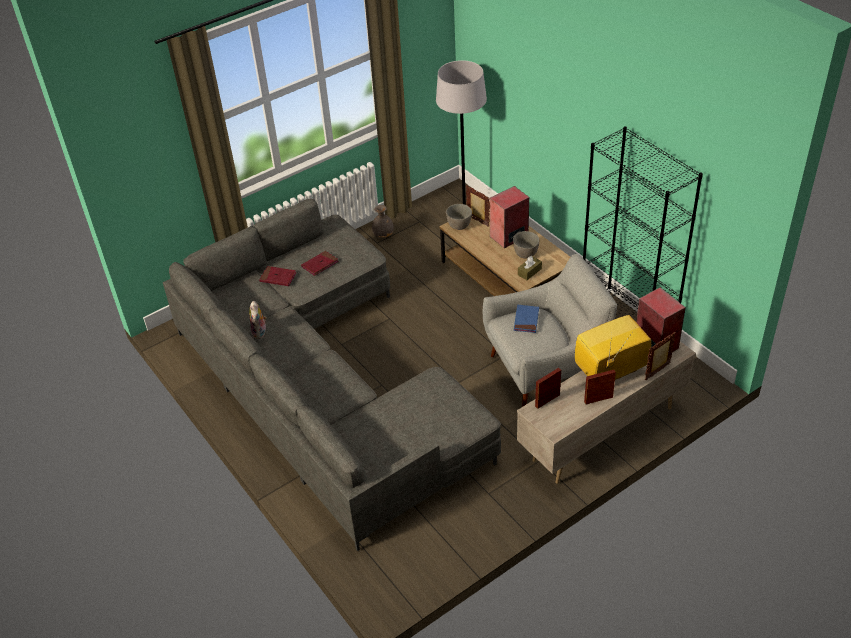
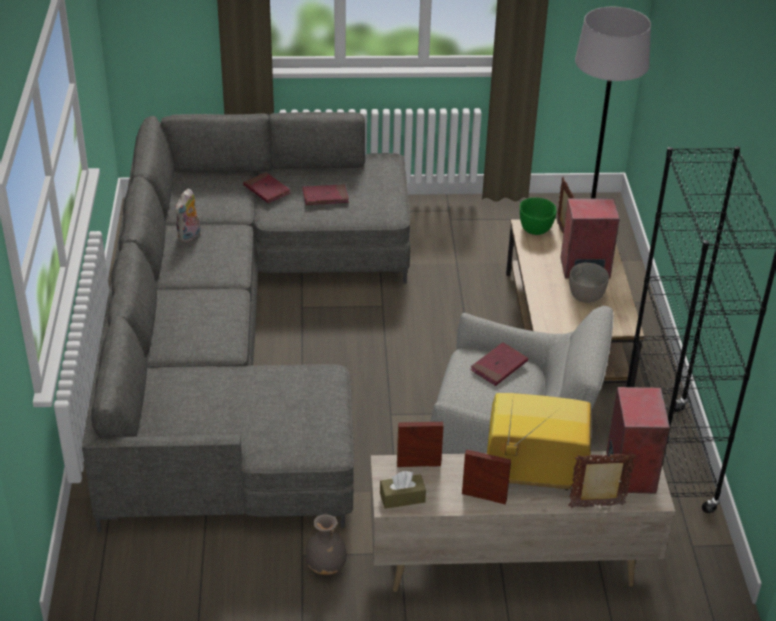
camera: 30 degrees right, 5 degrees down
grey vase [372,205,394,238] -> grey vase moved to [306,515,347,575]
grey bowl [446,204,472,230] -> green bowl [520,197,556,235]
blue book [514,305,539,333] -> red book [470,342,528,386]
brown tissue box [518,256,542,280] -> brown tissue box moved to [380,471,426,509]

